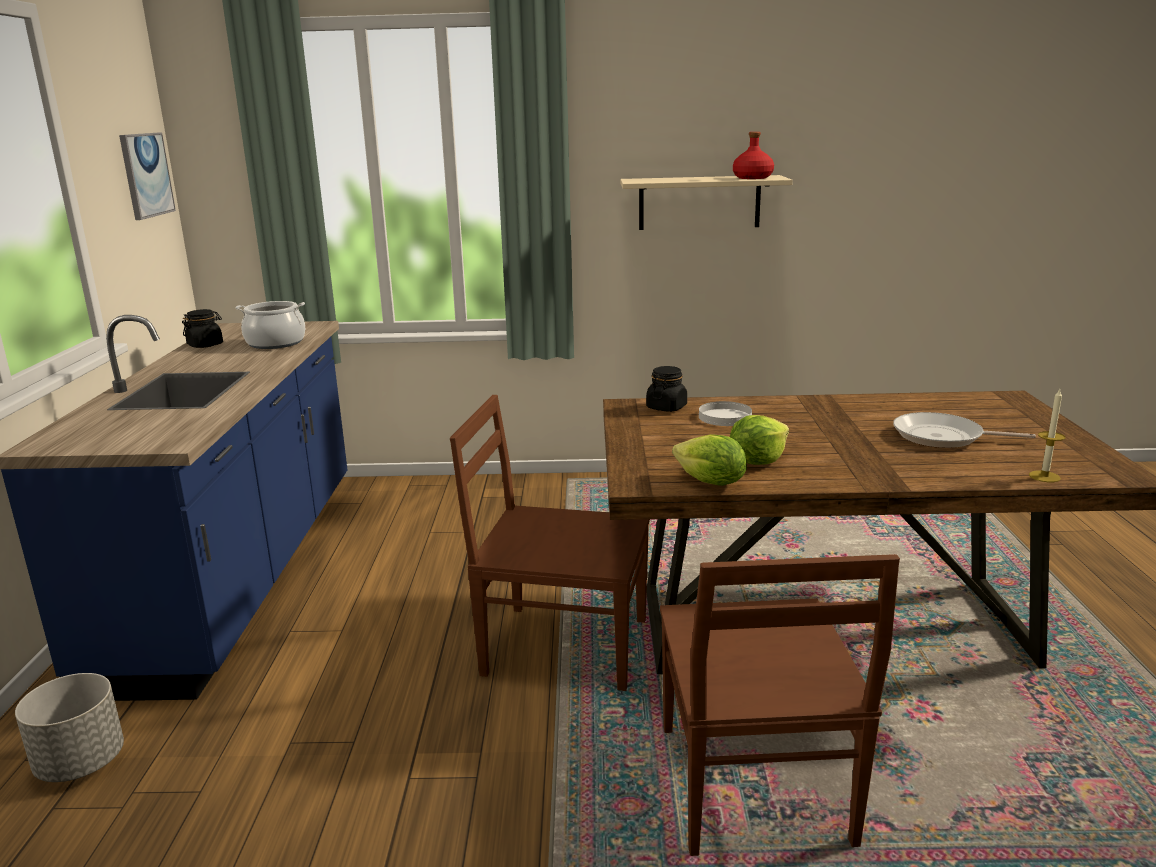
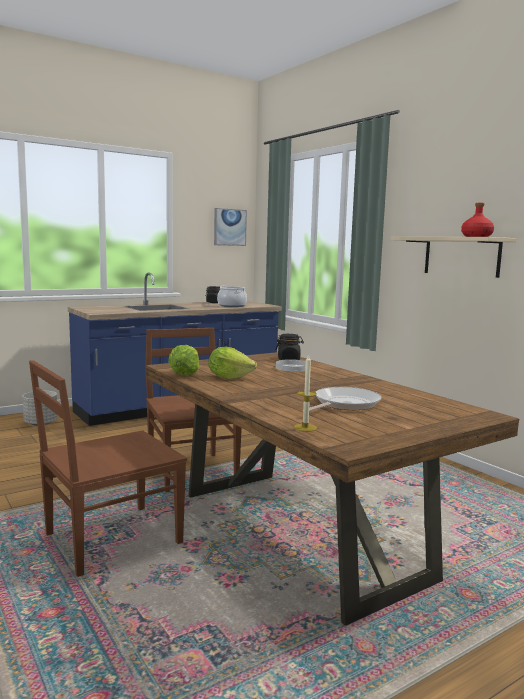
camera: 55 degrees right, 10 degrees down
frying pan [893,412,1036,448] -> frying pan turned 60 degrees clockwise [309,387,381,411]

